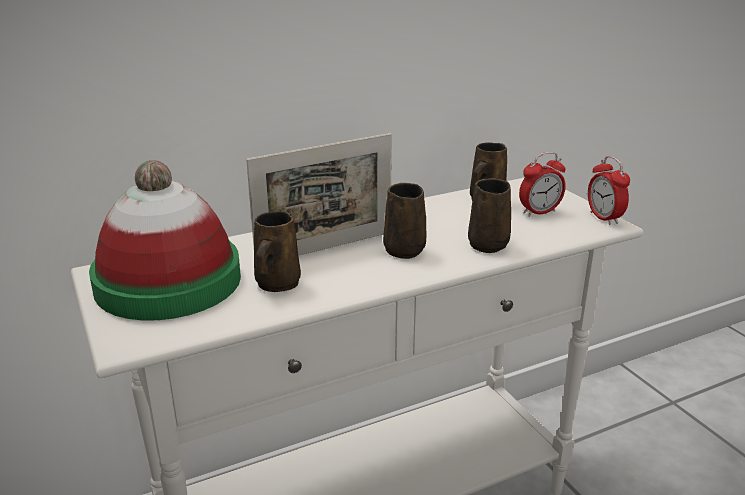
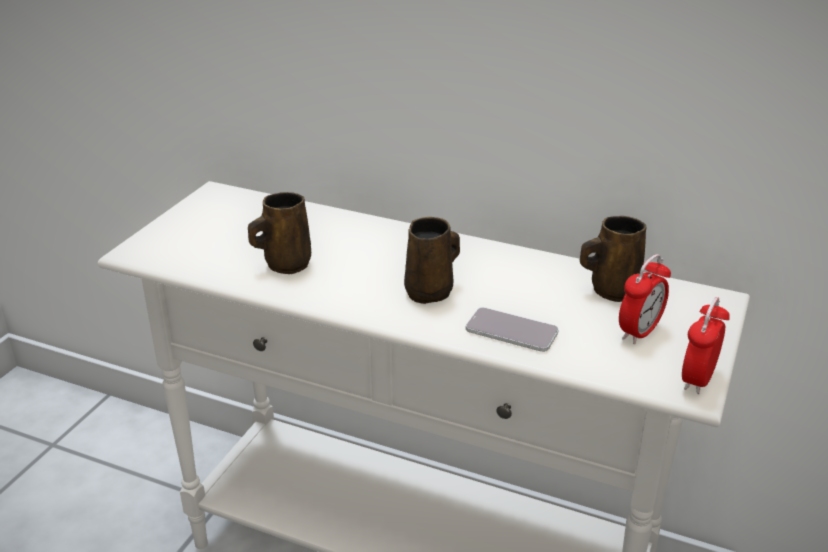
camera: 50 degrees right, 5 degrees up
hat [89,160,241,320] -> none
picture frame [246,133,392,256] -> none
brown mug [468,178,511,253] -> phone [466,307,559,352]
alarm clock [519,152,566,217] -> alarm clock turned 75 degrees counterclockwise [619,254,671,344]

